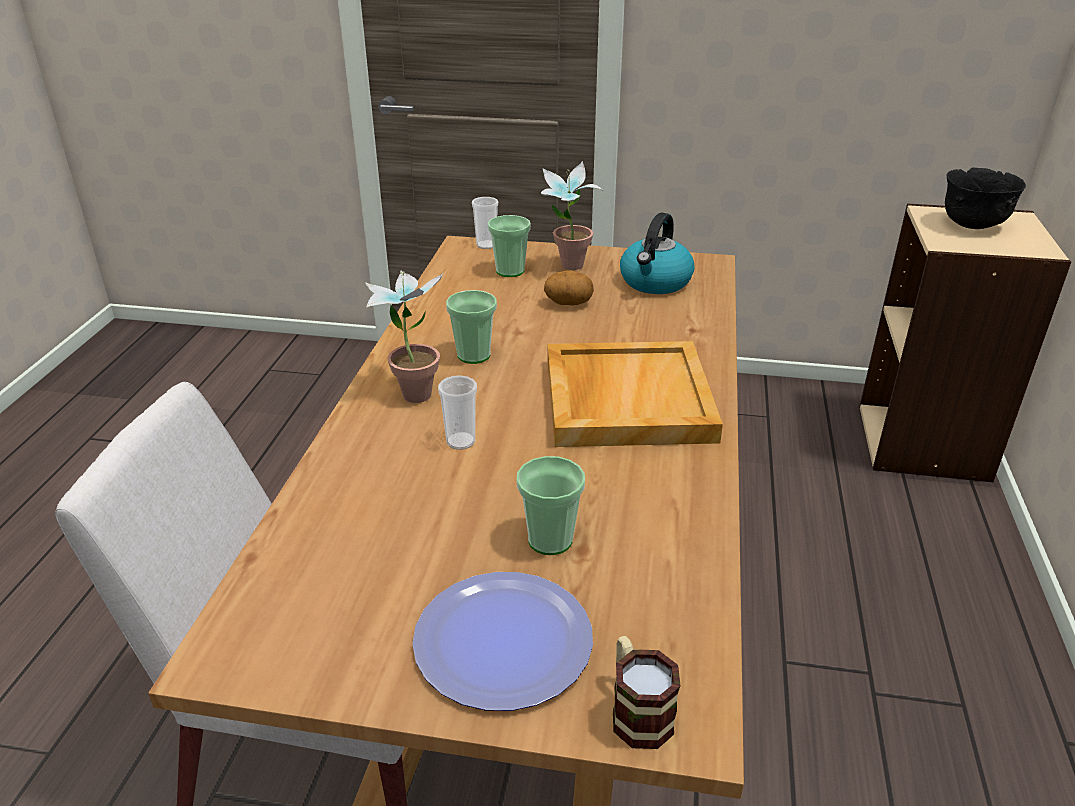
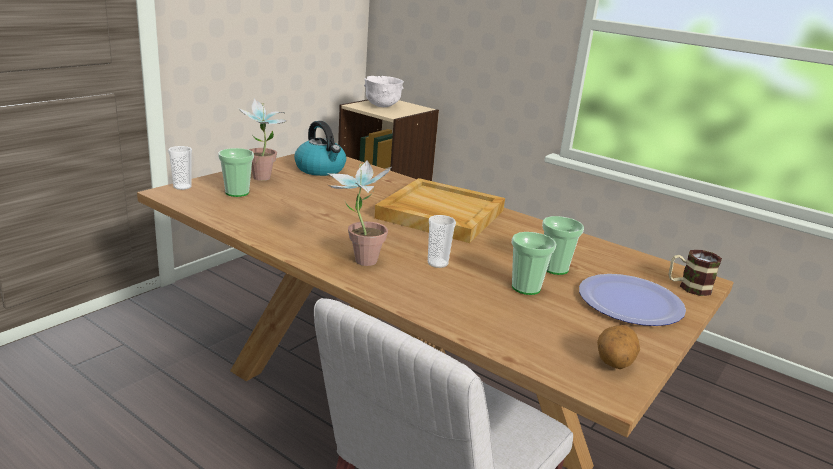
camera: 65 degrees left, 10 degrees down
cup [446,290,497,364] -> cup moved to [511,232,556,295]
potato [544,270,594,305] -> potato moved to [597,325,640,369]
black bowl [945,168,1026,229] -> white bowl [364,76,404,107]

